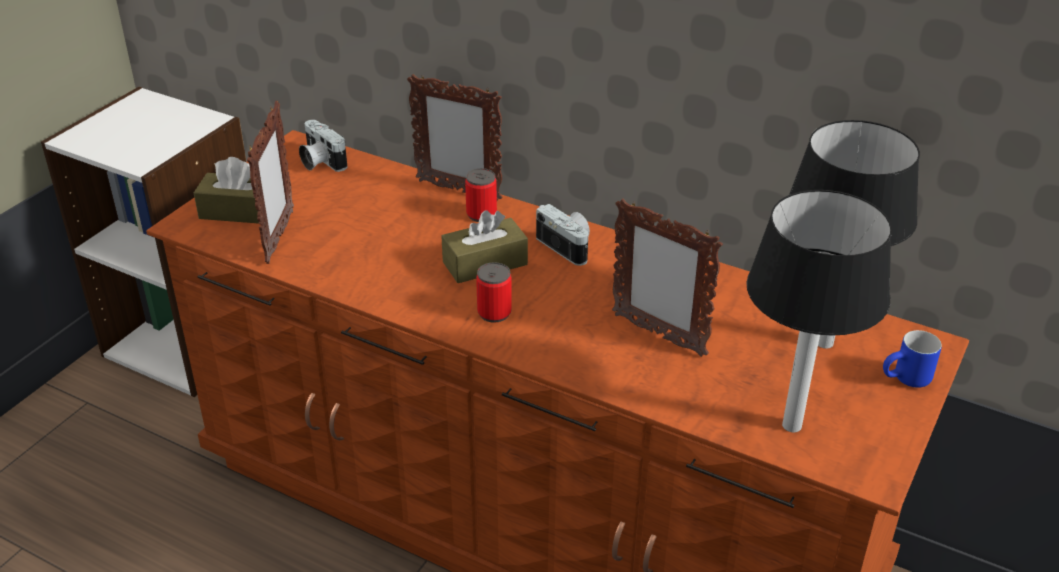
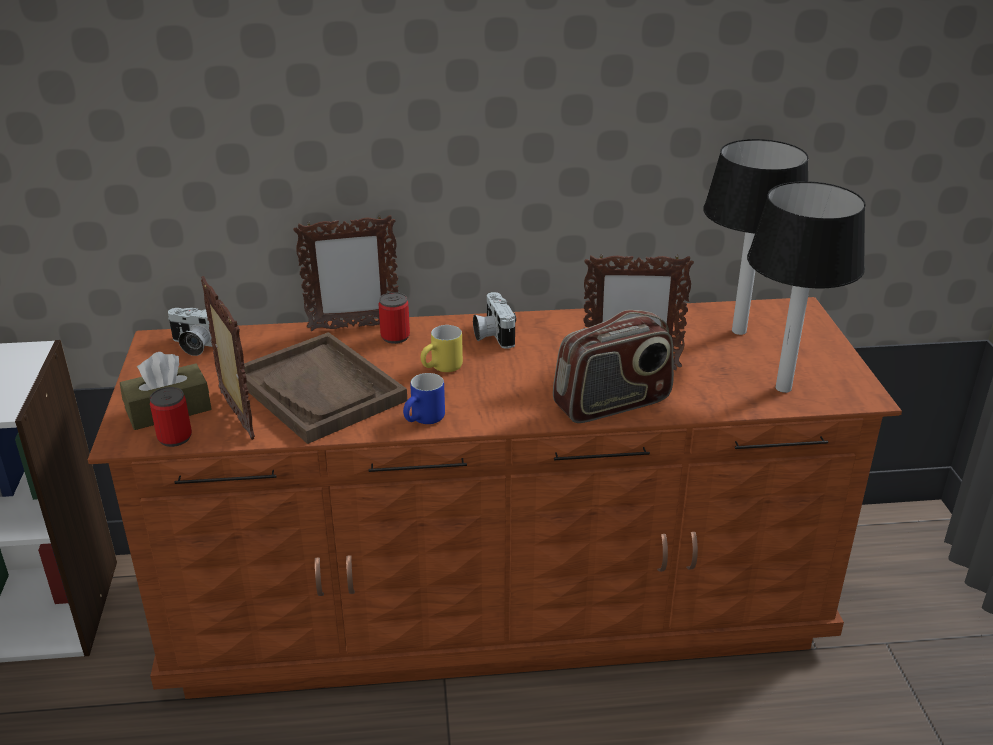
camera: 35 degrees left, 5 degrees down
brown tissue box [441,210,528,283] -> yellow mug [421,325,463,372]
can [476,262,512,323] -> can moved to [150,387,192,447]
camera [536,204,590,266] -> camera turned 120 degrees counterclockwise [473,292,516,349]
blue mug [883,330,942,388] -> blue mug moved to [403,373,445,424]
none -> brown tray [244,332,407,444]
none -> radio [553,310,674,423]

